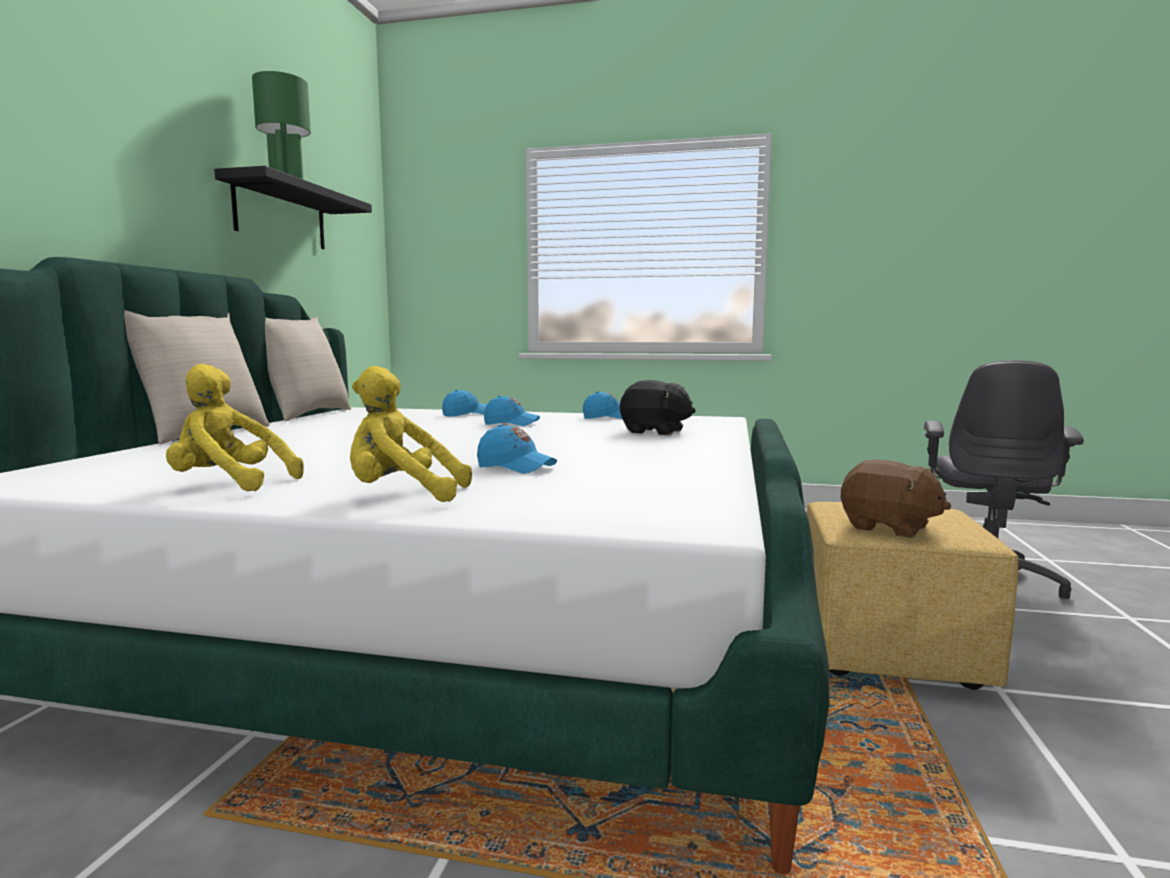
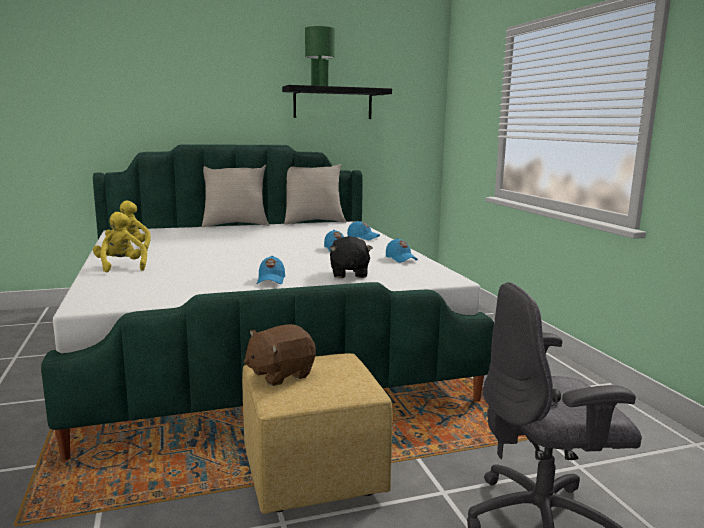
camera: 60 degrees right, 5 degrees up
blue cap [477,424,557,474] -> blue cap moved to [257,256,285,284]
brown plush toy [841,460,951,538] -> brown plush toy turned 45 degrees clockwise [244,324,316,386]

